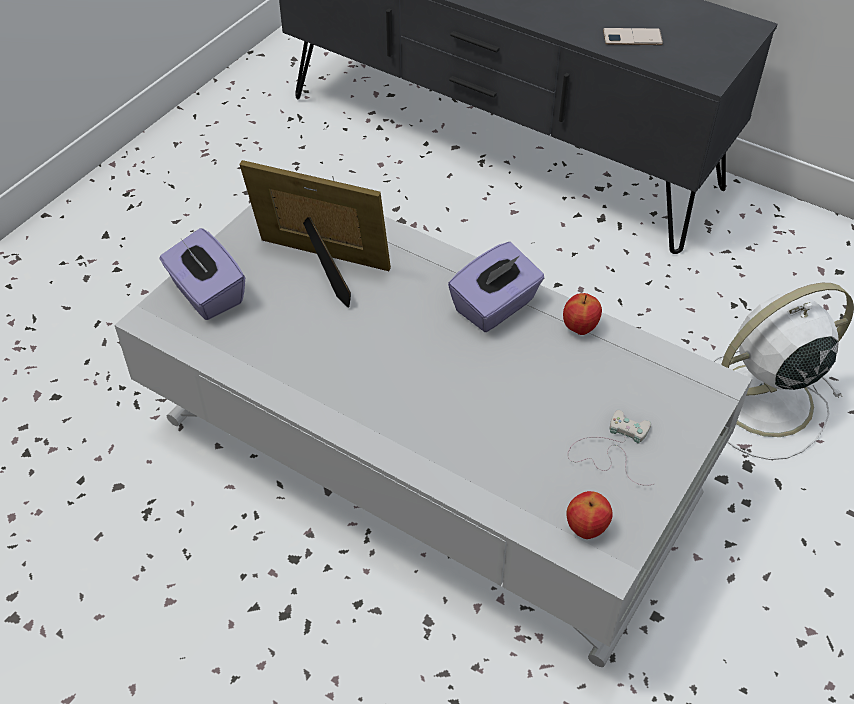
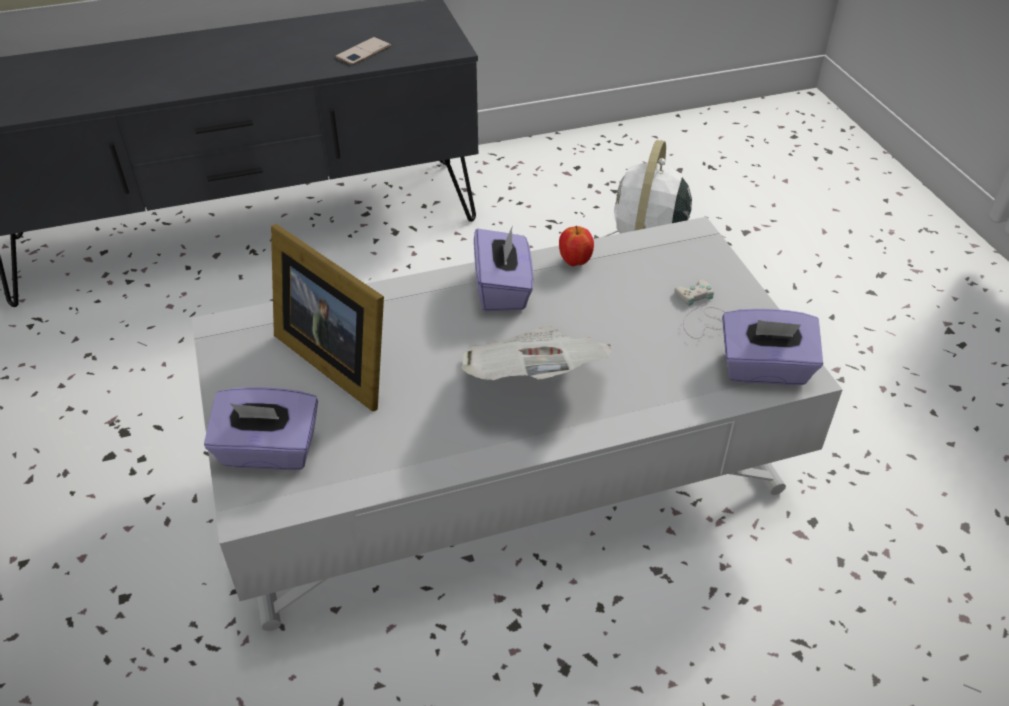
camera: 50 degrees left, 5 degrees down
picture frame [239,160,391,308] -> picture frame turned 105 degrees counterclockwise [271,224,384,411]
apple [567,491,612,539] -> purple tissue box [722,309,823,385]
none -> newspaper [461,326,612,380]

